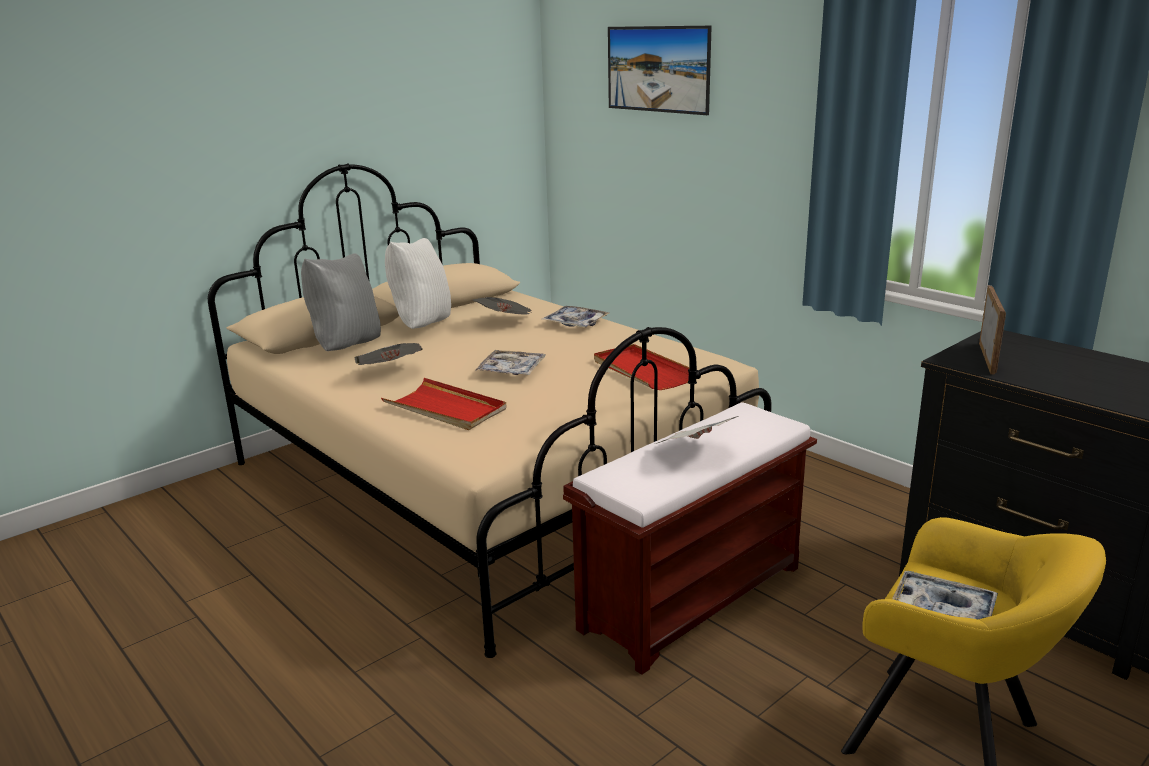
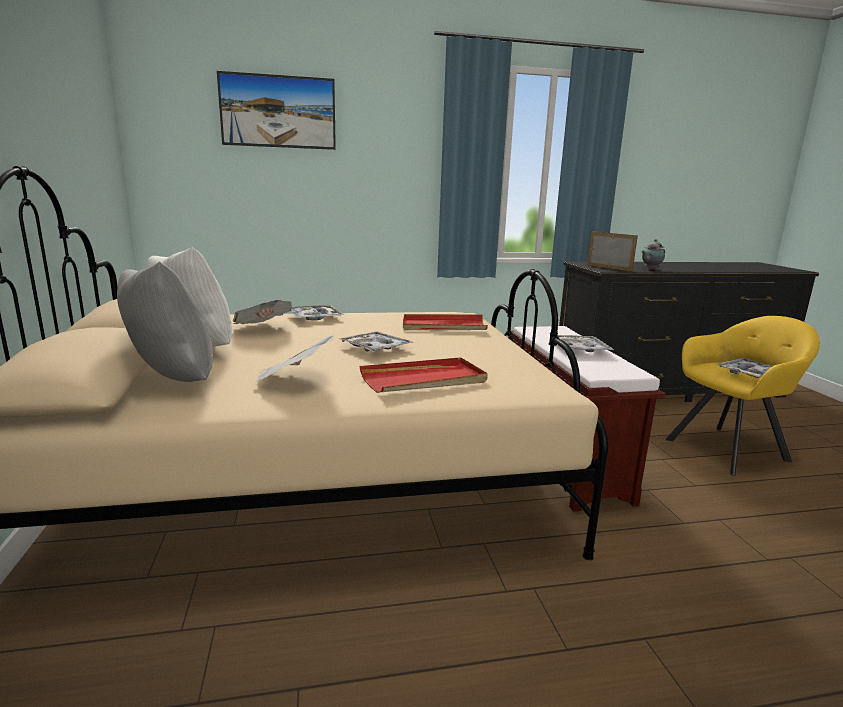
camera: 60 degrees left, 5 degrees down
newspaper [652,416,739,445] -> tray [557,335,614,352]
none -> teapot [641,239,665,270]

